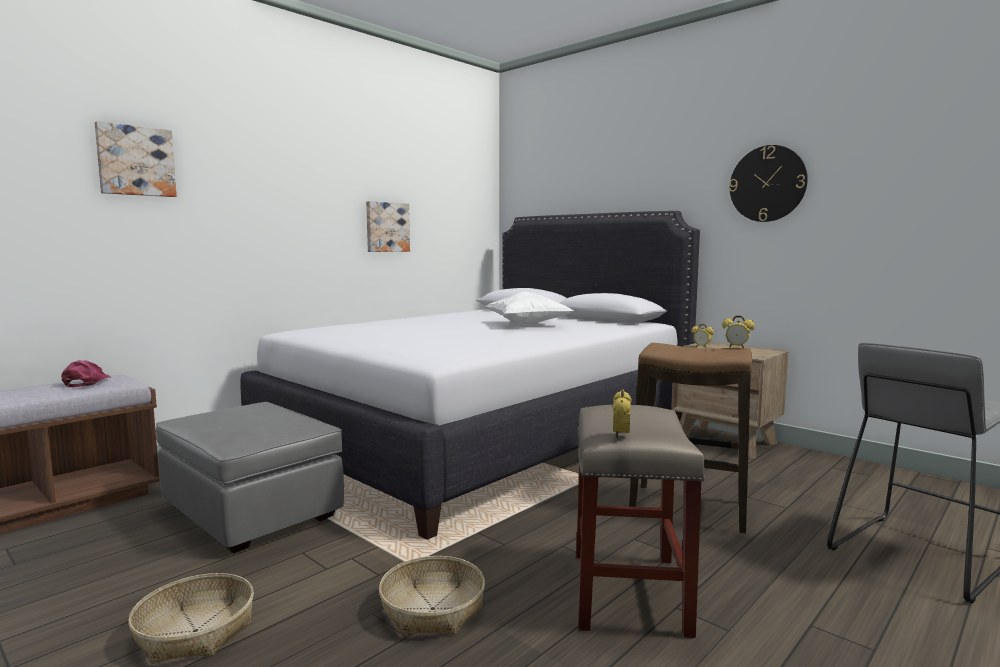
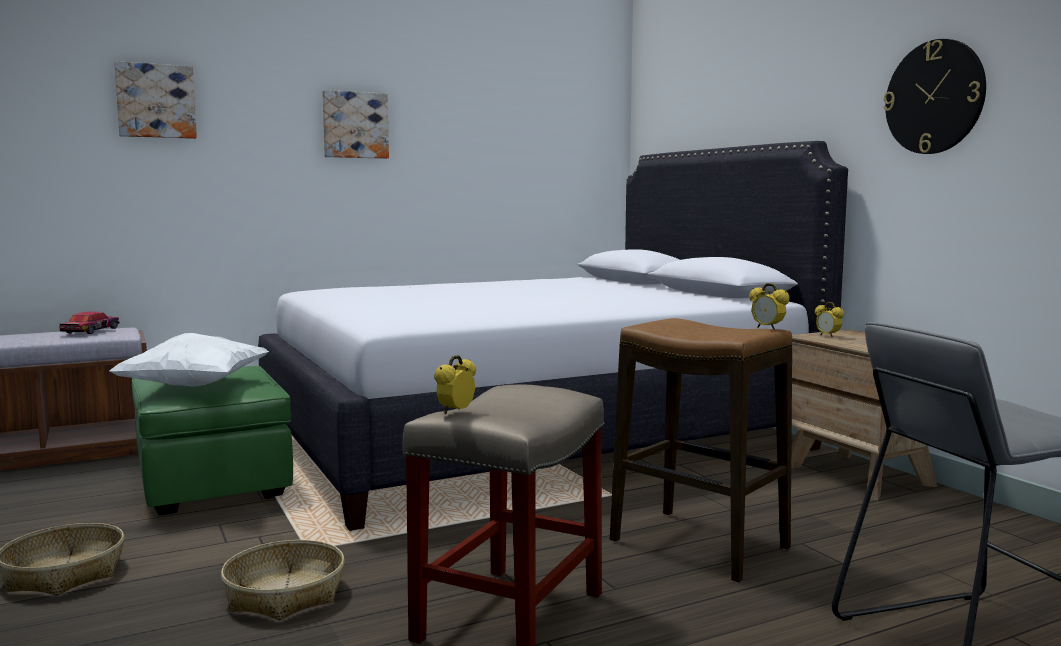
camera: 20 degrees right, 0 degrees up
pink cap [61,360,111,387] -> toy car [59,311,119,334]
grey ottoman [156,402,344,553] -> green ottoman [132,366,293,515]
picture [366,201,410,252] -> picture moved to [322,90,389,159]
white pillow [485,292,574,325] -> white pillow moved to [109,333,269,387]

